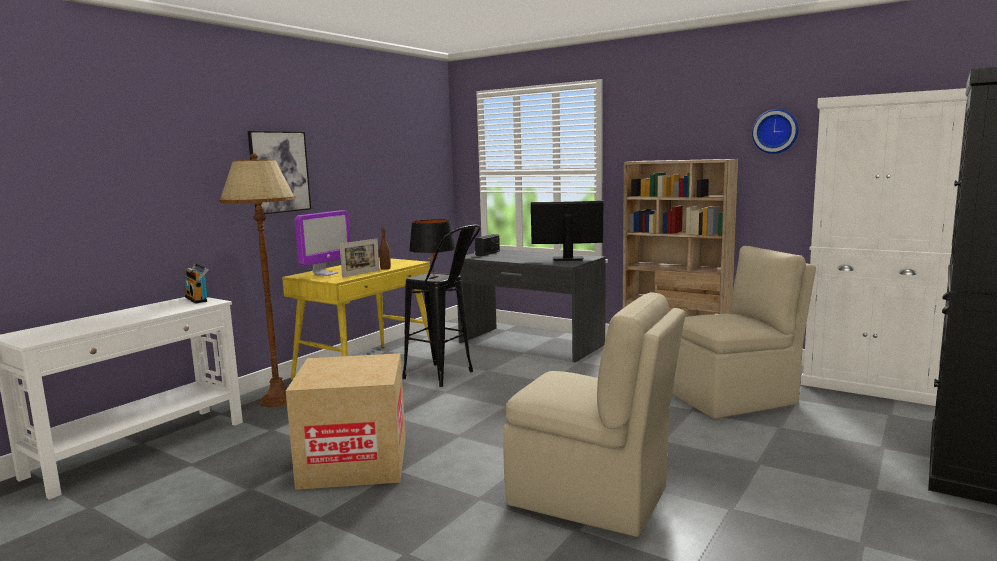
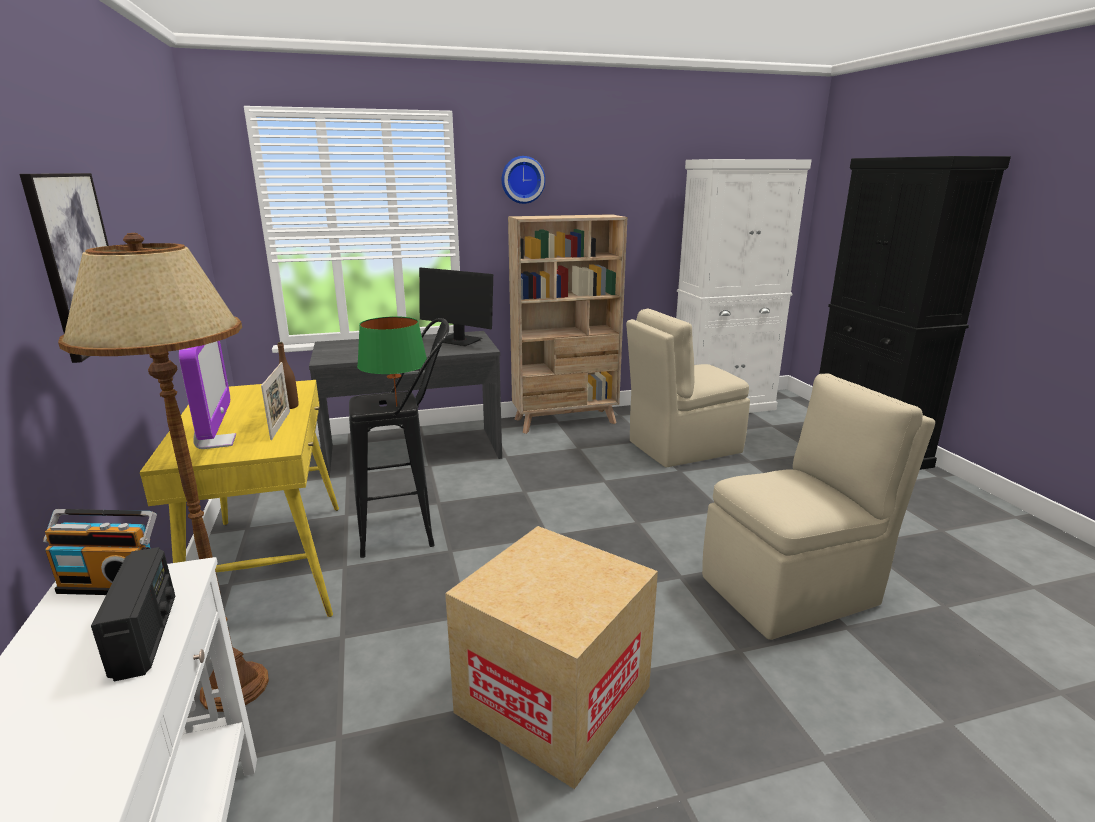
camera: 50 degrees left, 10 degrees up
black table lamp [409,219,456,277] -> green table lamp [357,316,427,407]
radio [475,234,500,256] -> radio moved to [91,547,175,681]
monitor [531,200,603,261] -> monitor turned 105 degrees counterclockwise [419,268,493,346]
beige chair [672,246,816,419] -> beige chair turned 135 degrees counterclockwise [626,309,750,468]
wall clock [752,109,799,154] -> wall clock moved to [502,156,545,204]

